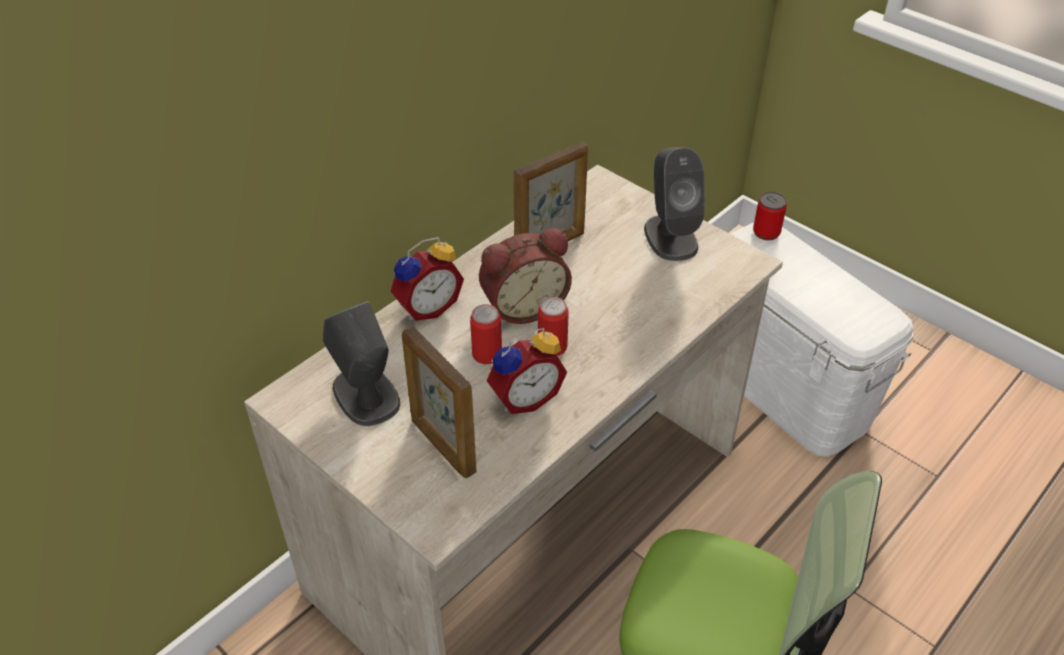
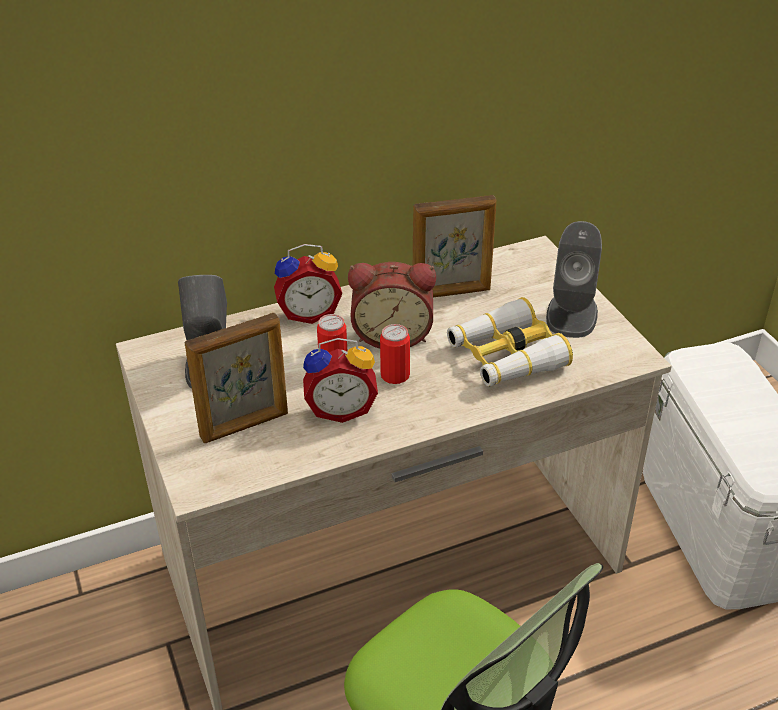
camera: 25 degrees right, 5 degrees down
picture frame [402,326,477,479] -> picture frame turned 105 degrees counterclockwise [185,313,288,443]
can [753,192,787,240] -> none
none -> binoculars [447,297,573,386]

